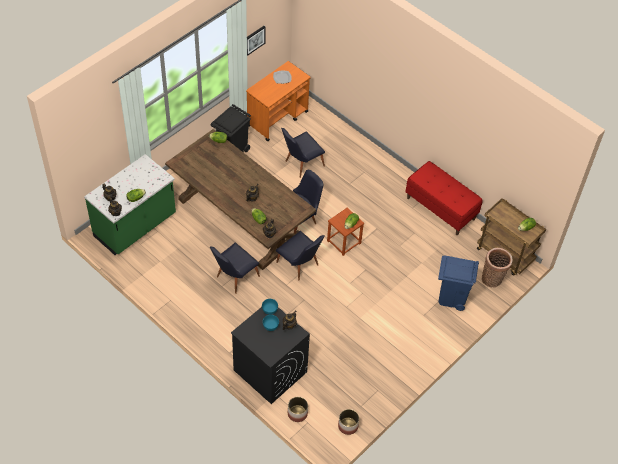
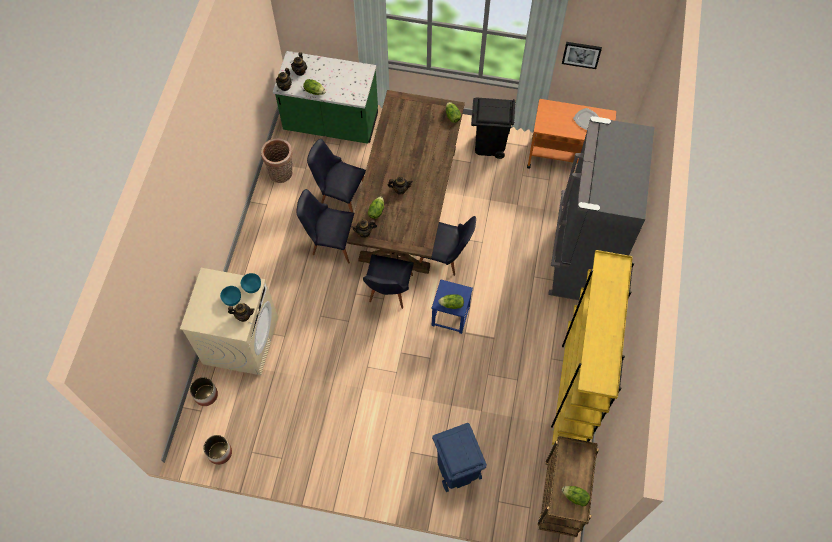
camera: 60 degrees right, 10 degrees up
black washing machine [231,307,310,404] -> beige washing machine [180,268,278,375]
black chair [281,128,325,178] -> black chair moved to [307,139,366,212]
brown stool [327,208,364,256] -> blue stool [432,279,473,334]
red bench [406,161,483,235] -> yellow bookcase [551,250,634,445]
basket [482,248,513,287] -> basket moved to [261,138,293,183]
none -> grey fridge [548,116,654,300]

